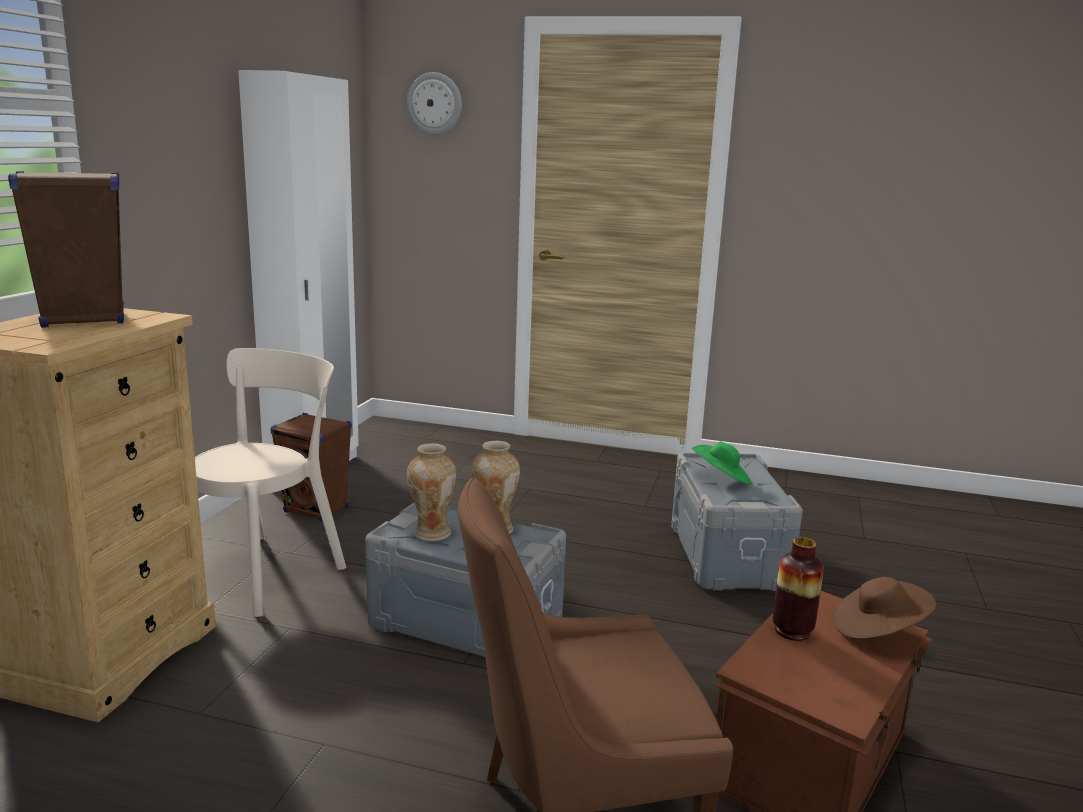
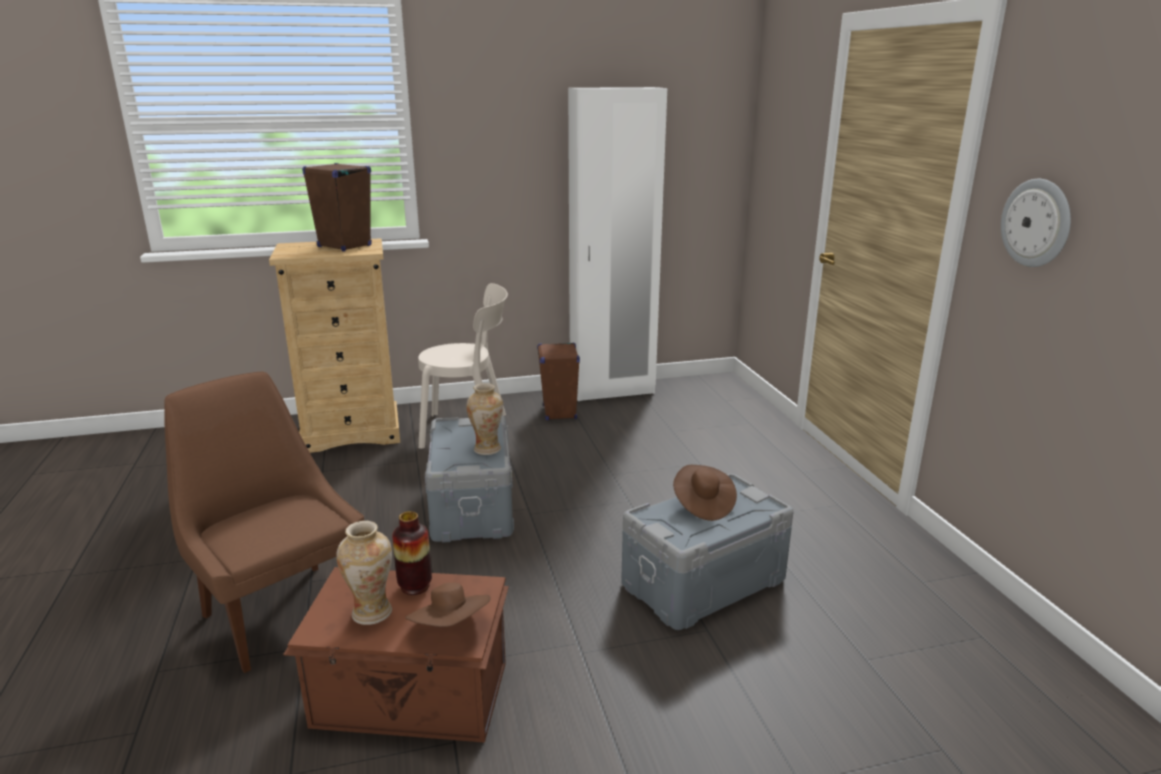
camera: 60 degrees right, 5 degrees up
wall clock [407,72,462,135] -> wall clock moved to [1001,179,1071,267]
vase [407,443,456,541] -> vase moved to [336,521,392,625]
green hat [692,442,752,485] -> brown hat [673,465,737,521]

